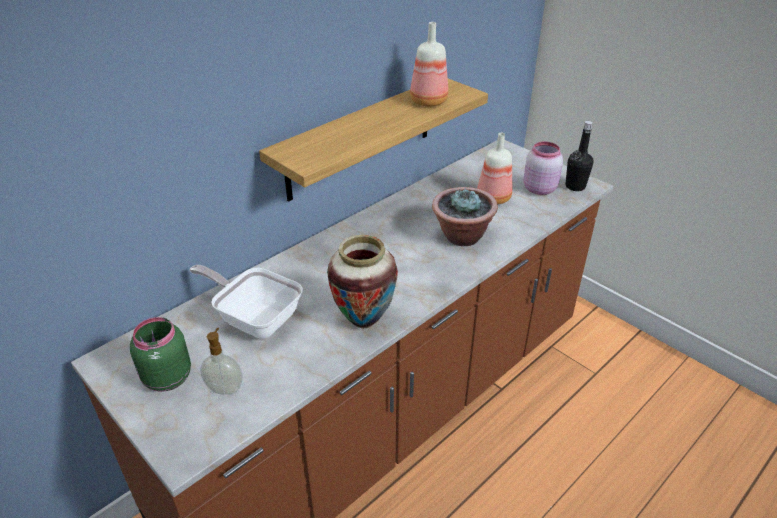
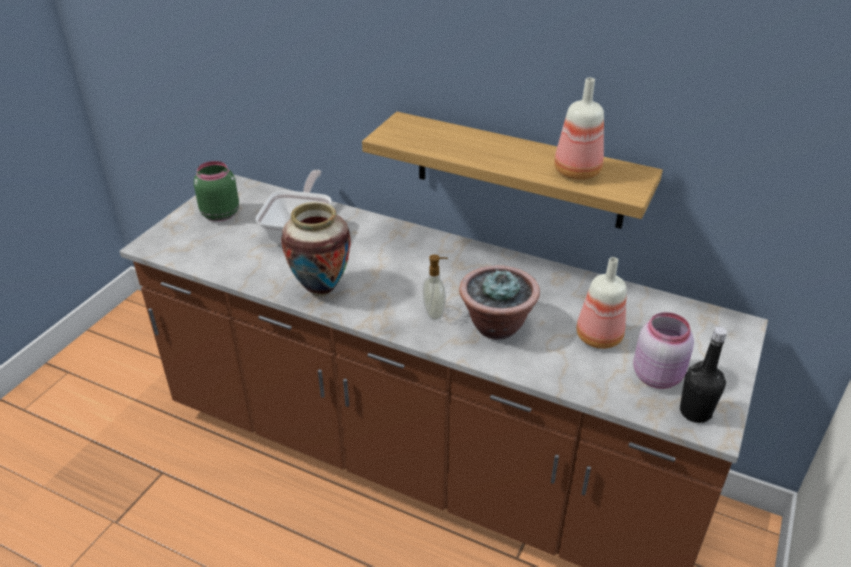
camera: 70 degrees right, 0 degrees up
soap dispenser [200,328,243,395] -> soap dispenser moved to [423,254,448,320]

